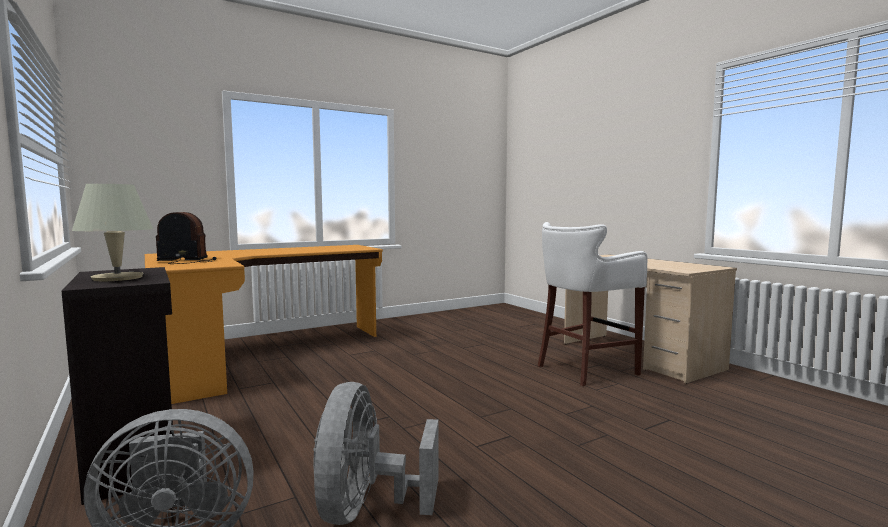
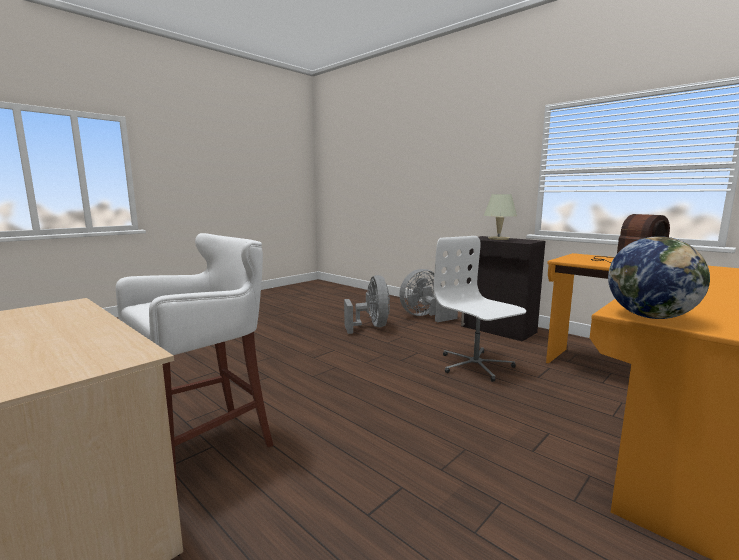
camera: 165 degrees right, 5 degrees up
none -> white office chair [434,236,526,382]
none -> globe [608,236,710,319]

